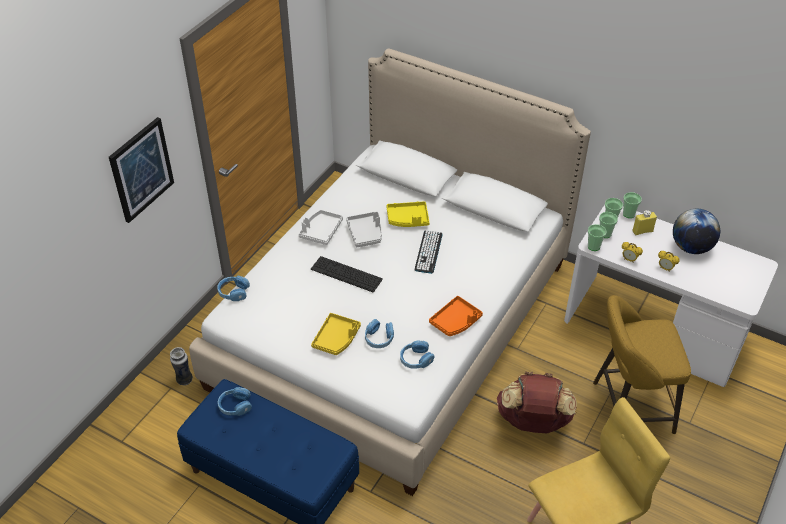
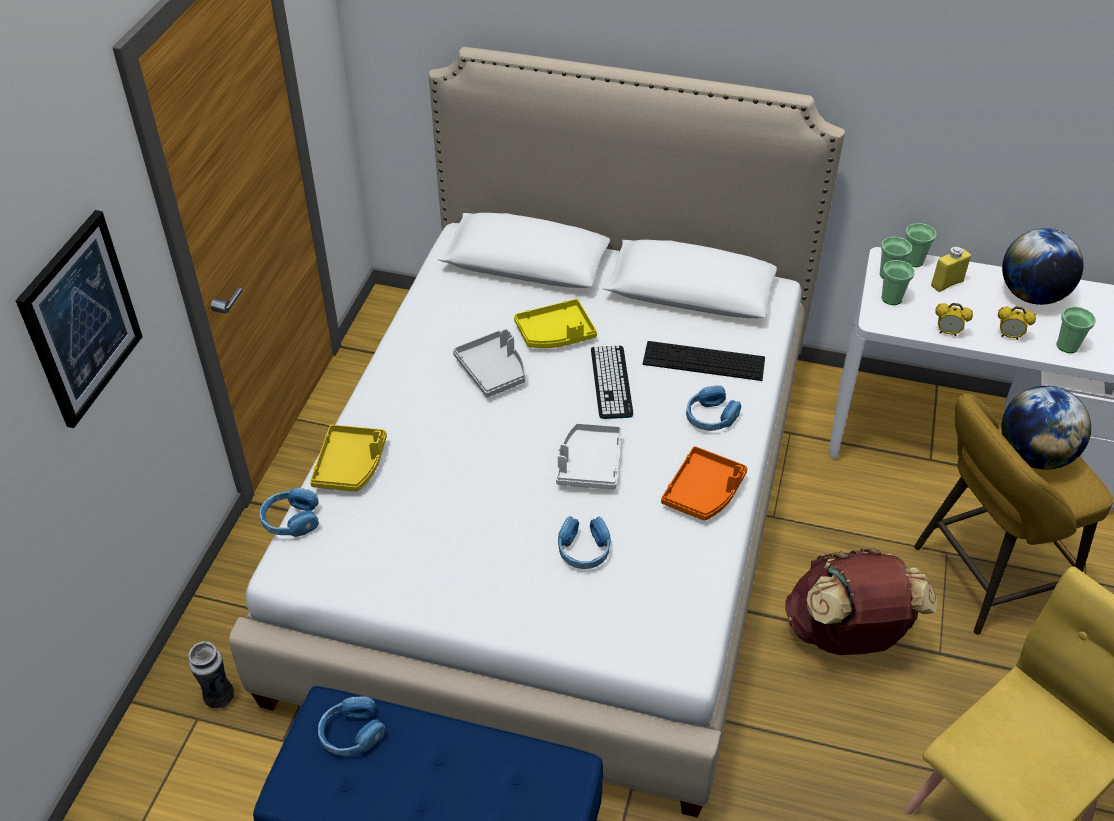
camera: 15 degrees left, 0 degrees up
white tray [299,210,343,245] -> white tray moved to [556,423,622,489]
keyboard [311,256,383,293] -> keyboard moved to [643,341,765,381]
yellow tray [311,313,361,355] -> yellow tray moved to [310,425,387,492]
blue headphones [400,341,434,369] -> blue headphones moved to [686,385,741,431]
cup [588,224,607,251] -> cup moved to [1057,307,1096,353]
none -> globe [1001,386,1091,470]

